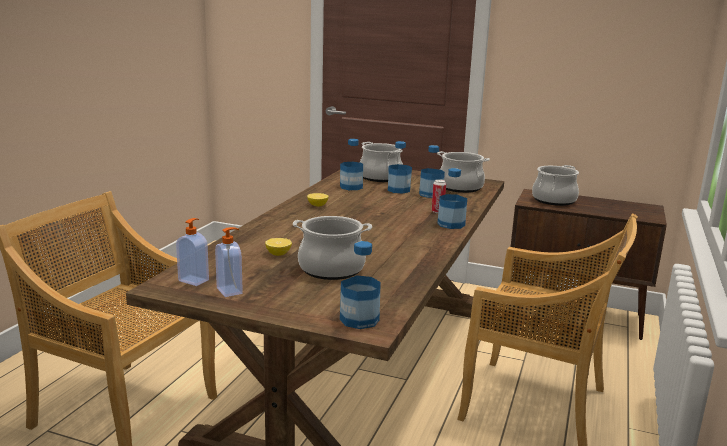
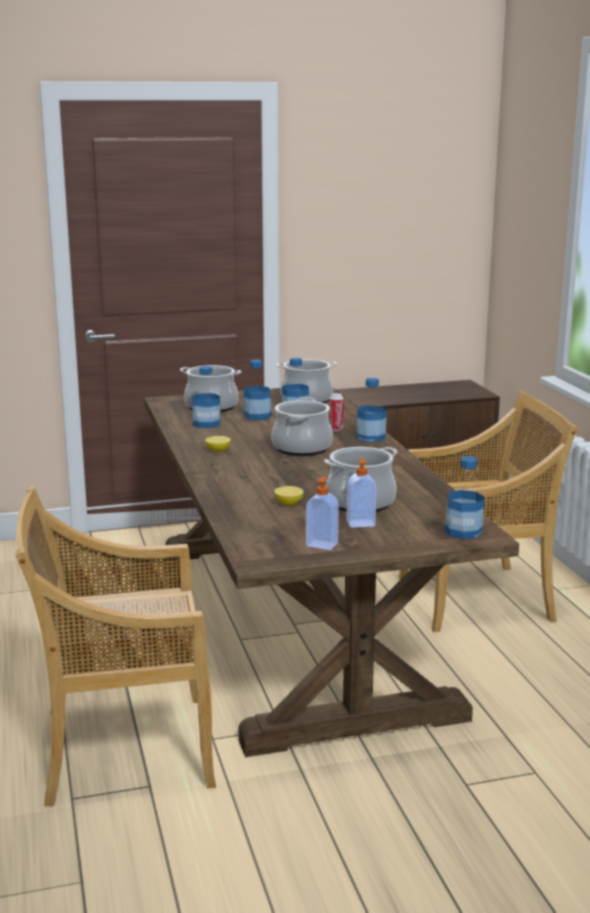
camera: 35 degrees left, 0 degrees up
soap dispenser [176,218,209,286] -> soap dispenser moved to [346,458,377,528]
cooking pot [532,165,579,206] -> cooking pot moved to [271,397,333,456]

